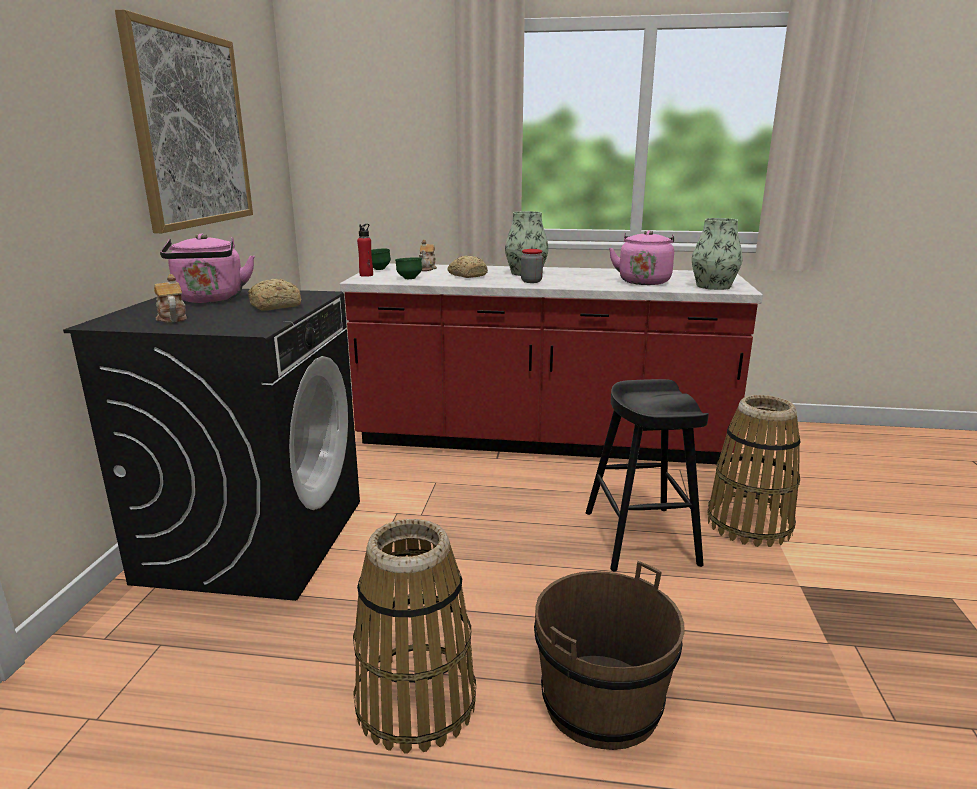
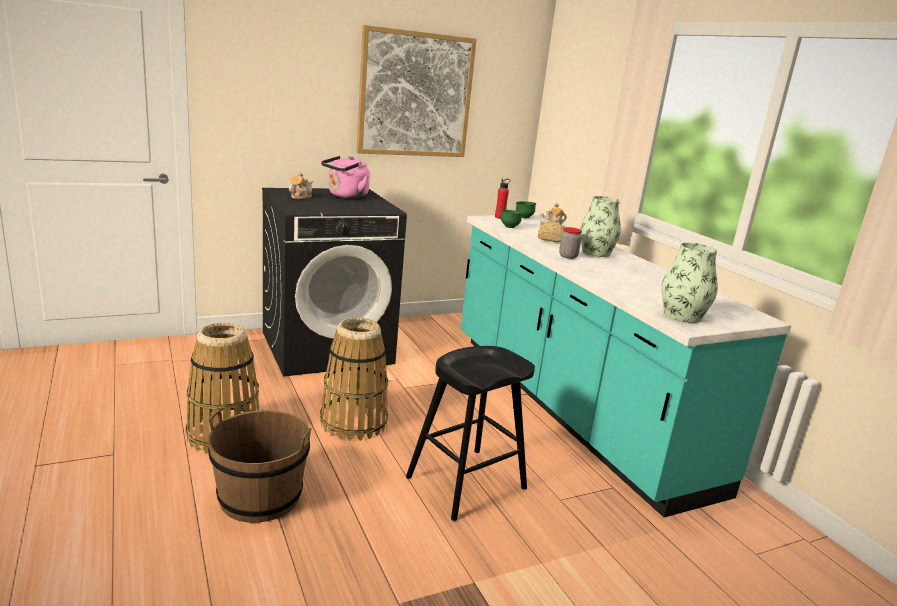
camera: 55 degrees right, 0 degrees up
bread [248,279,301,311] -> none
red counter [340,264,763,465] -> turquoise counter [461,215,791,517]
pink kettle [609,230,674,285] -> none
basket [707,395,801,547] -> basket moved to [320,318,388,441]

